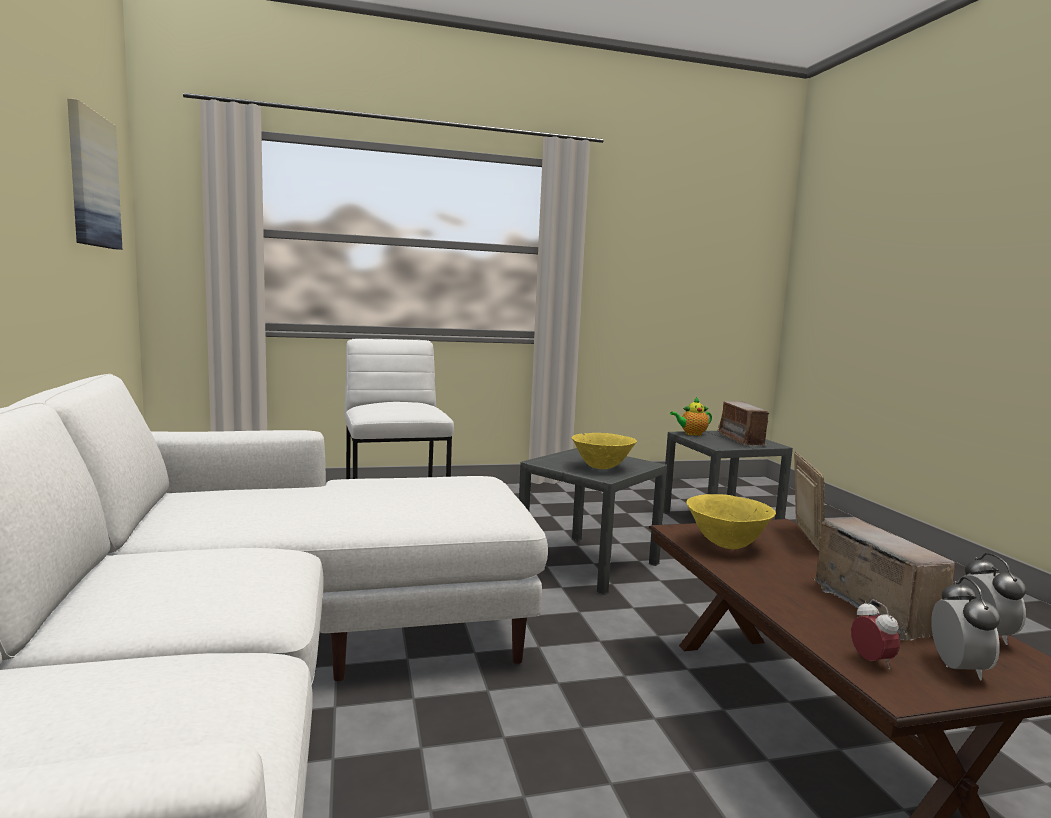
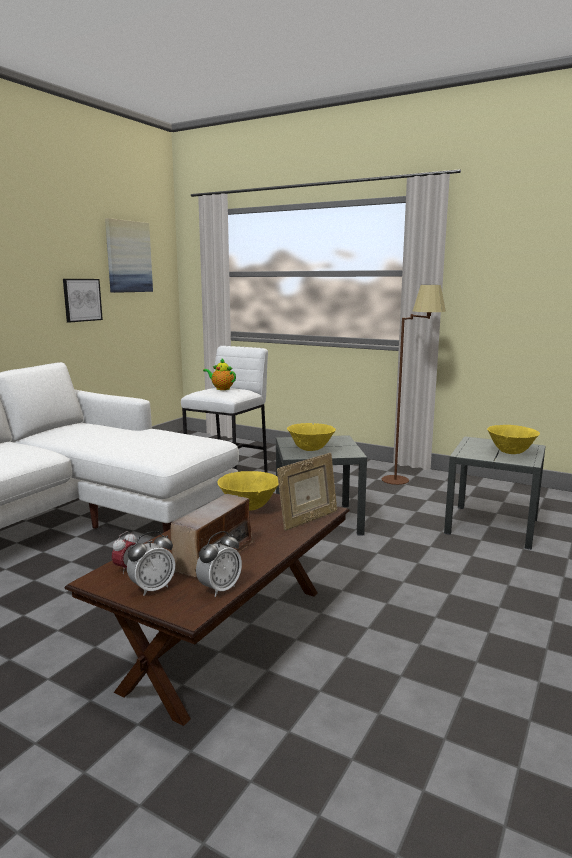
camera: 45 degrees right, 5 degrees up
teapot [670,397,712,436] -> teapot moved to [203,359,236,390]
radio [718,401,770,446] -> yellow bowl [487,425,540,454]
none -> picture [63,279,103,322]
none -> brown floor lamp [382,285,446,485]

